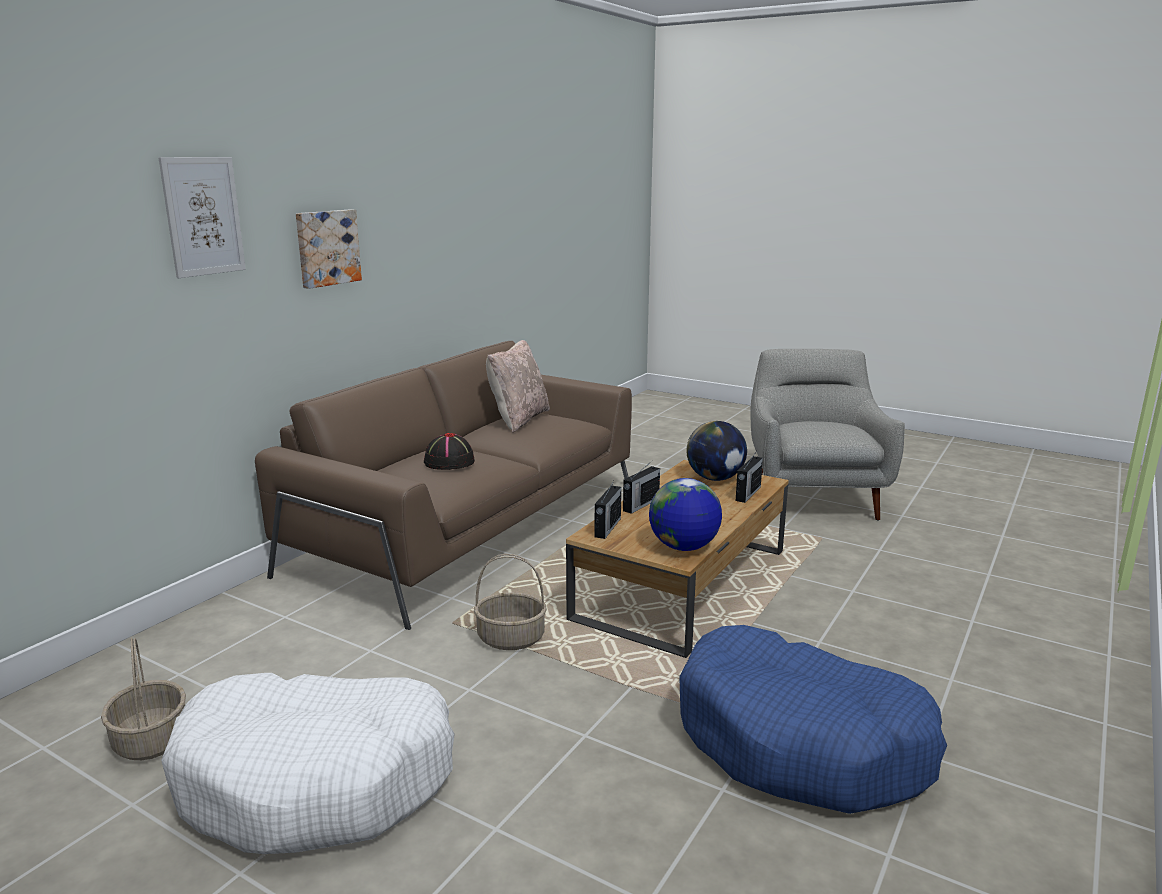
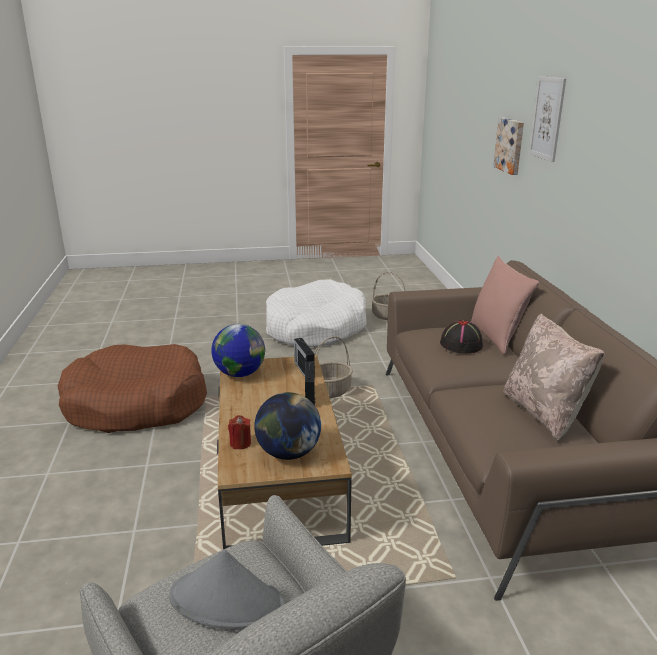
camera: 140 degrees right, 5 degrees up
picture [296,210,362,289] -> picture moved to [493,117,524,175]
blue dog bed [679,625,947,814] -> brown dog bed [58,344,207,433]
radio [736,452,763,503] -> red candle [228,415,251,449]
none -> grey hat [169,550,284,630]
none -> pink pillow [471,256,539,355]

